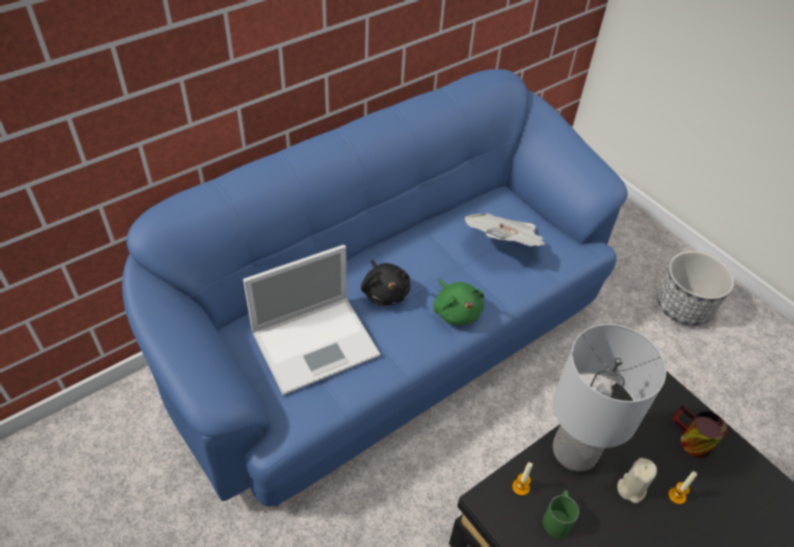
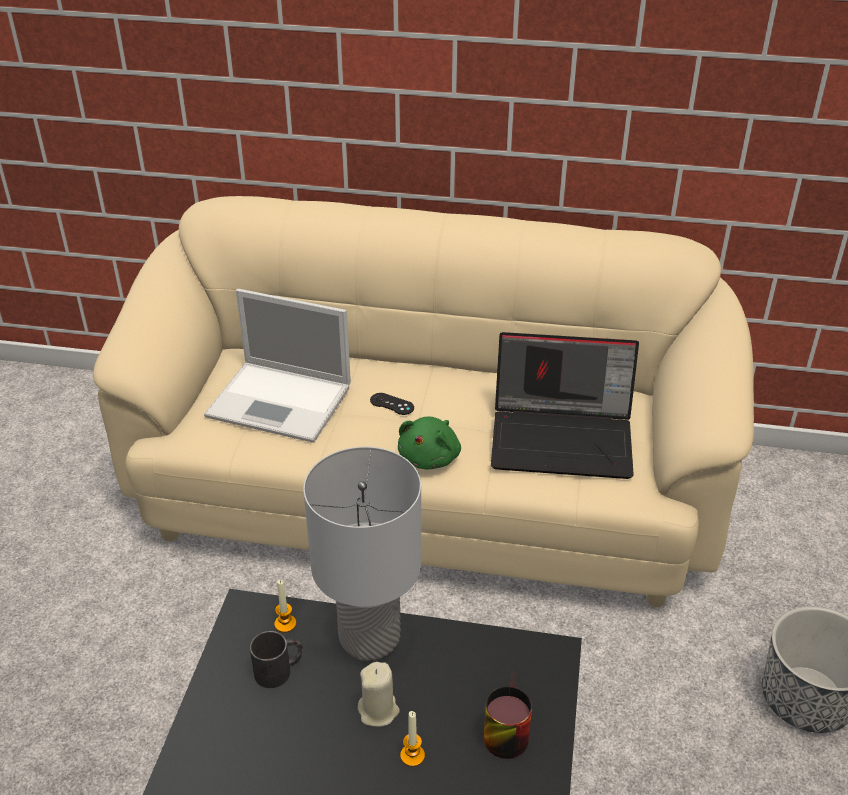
camera: 50 degrees right, 10 degrees down
blue sofa [122,69,628,506] -> beige sofa [93,196,754,607]
black plush toy [361,260,410,305] -> black game controller [370,393,414,415]
newspaper [465,213,545,246] -> laptop [491,332,639,479]
green mug [543,490,579,538] -> black mug [250,631,303,688]

